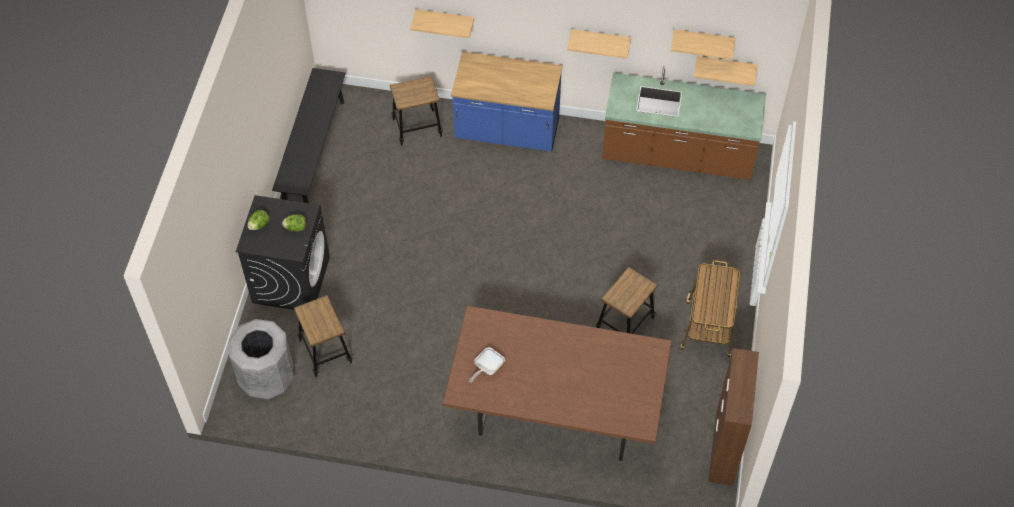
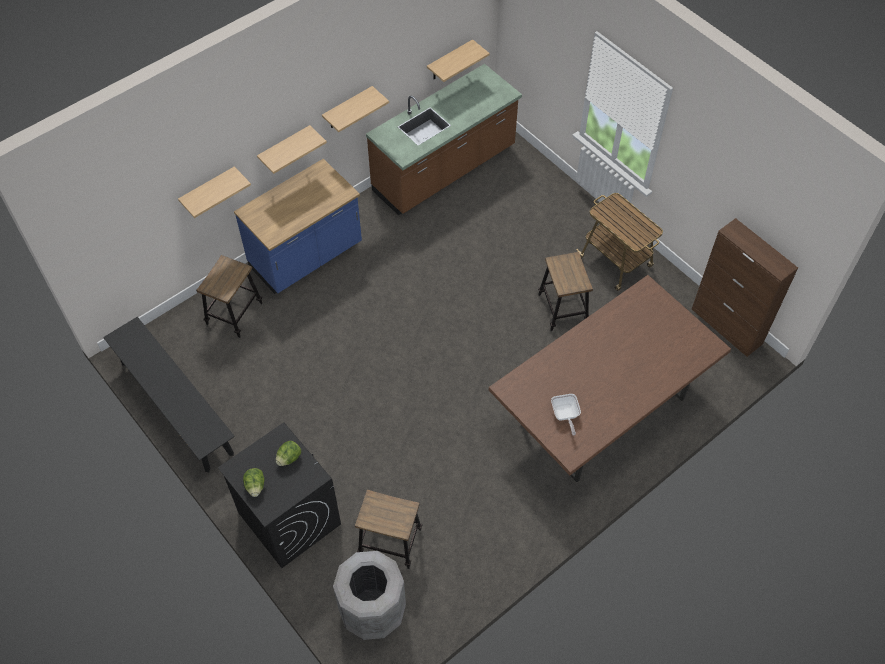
camera: 50 degrees left, 0 degrees up
shelf [671,29,735,60] -> shelf moved to [257,125,327,174]

